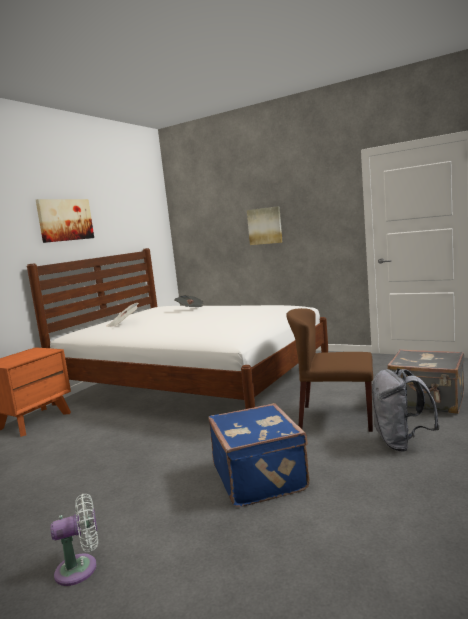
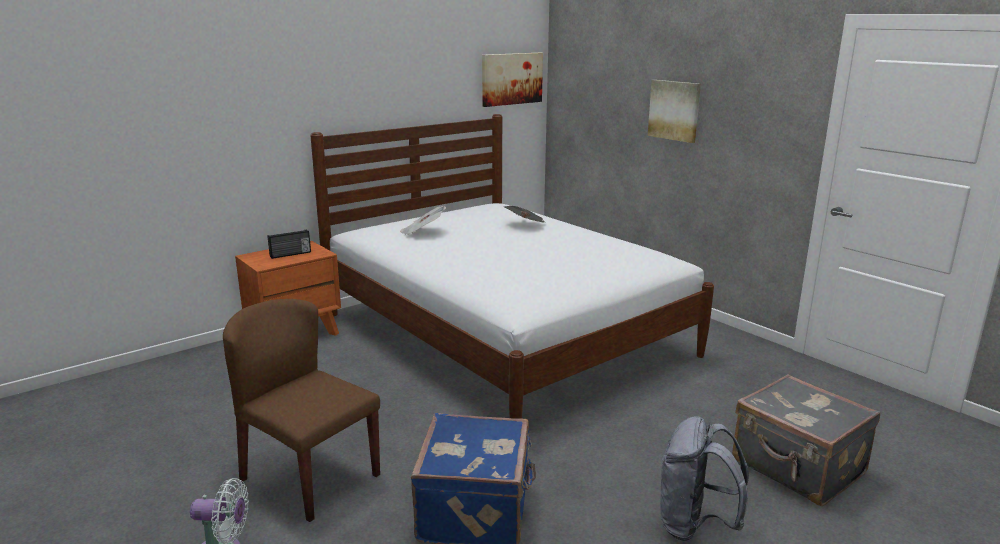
camera: 20 degrees right, 10 degrees up
picture [36,199,94,243] -> picture moved to [482,53,543,107]
brown chair [286,308,373,432] -> brown chair moved to [223,299,380,522]
none -> radio [268,230,311,259]

